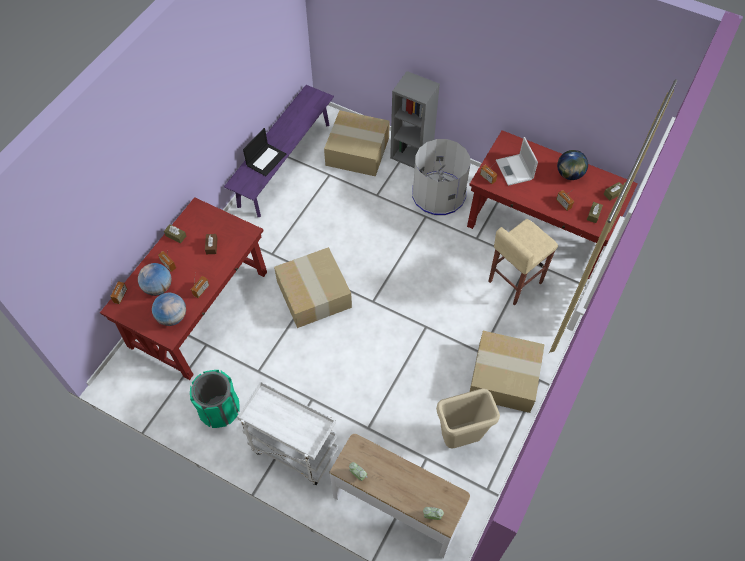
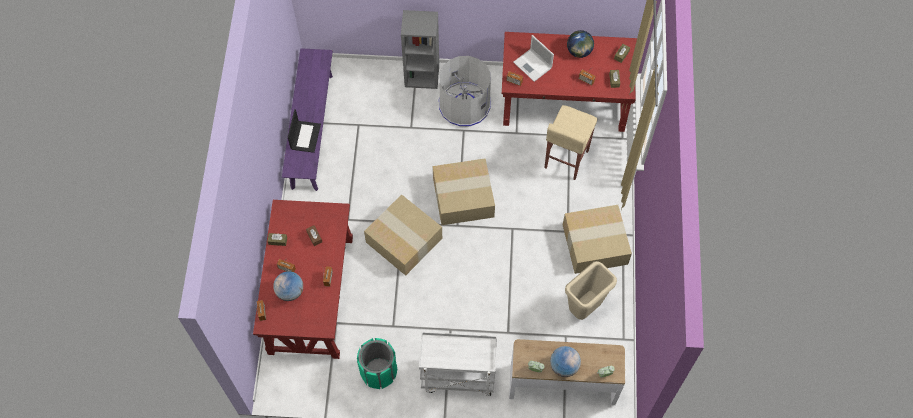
camera: 25 degrees left, 5 degrees up
globe [152,293,186,326] -> globe moved to [550,346,581,377]
cardboard box [324,110,390,177] -> cardboard box moved to [433,158,495,225]

